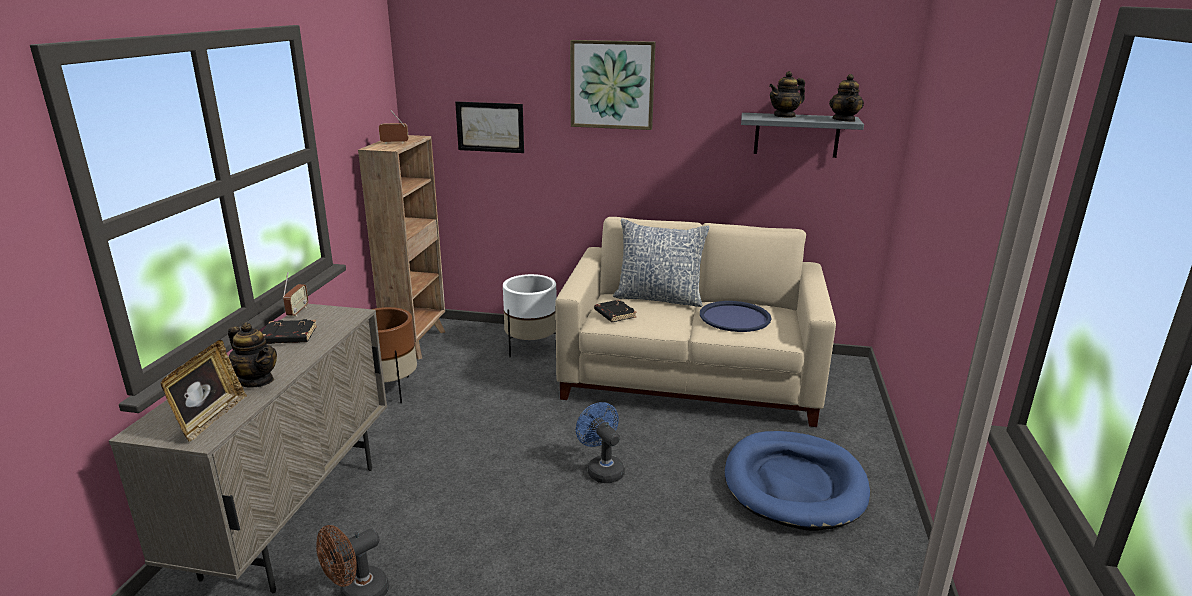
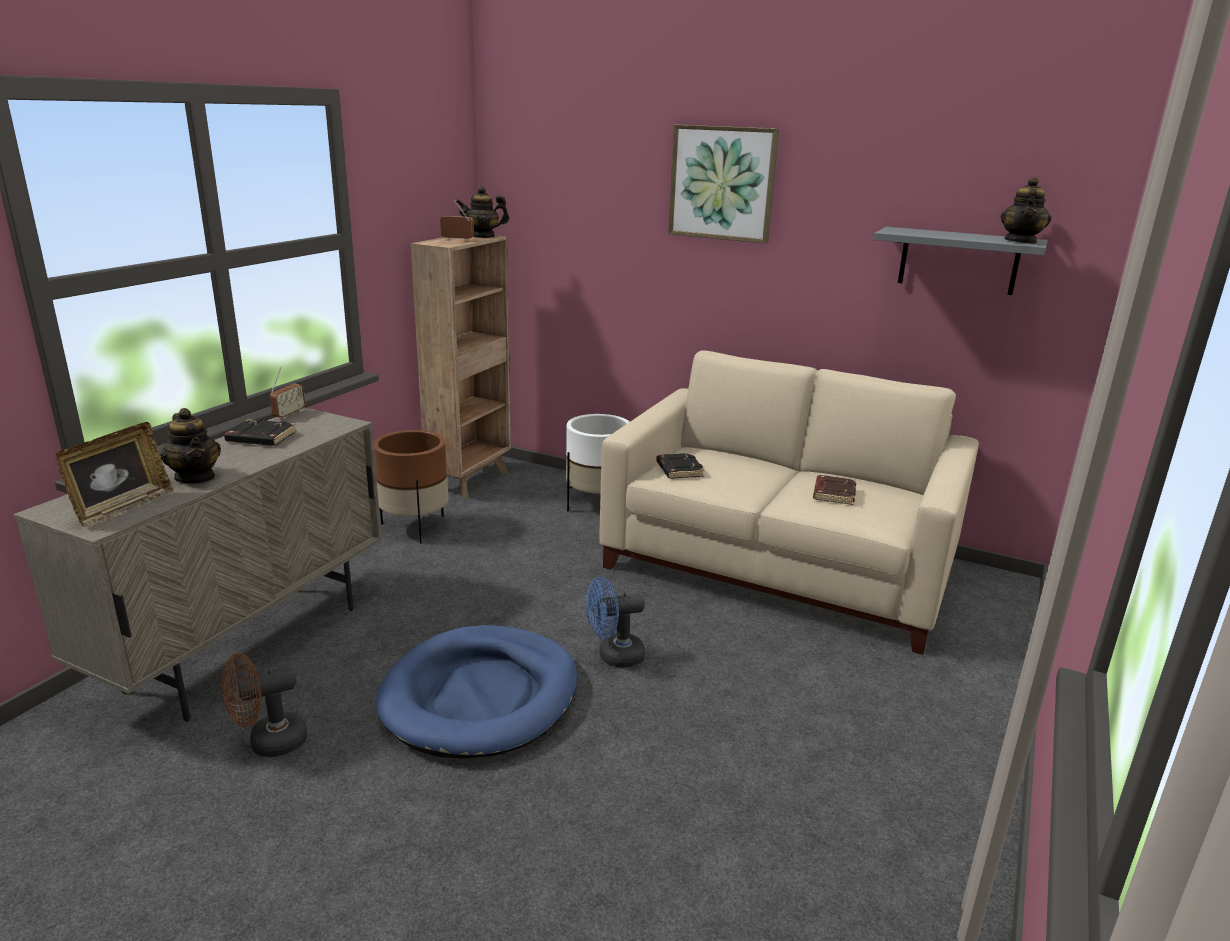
camera: 15 degrees right, 0 degrees up
picture [455,102,524,153] -> none
blue fan [576,402,625,483] -> blue fan turned 90 degrees counterclockwise [586,577,645,668]
pillow [613,218,710,307] -> none
blue tray [700,301,771,332] -> brown book [813,475,856,505]
blue dog bed [725,431,870,531] -> blue dog bed moved to [376,625,577,759]
teapot [769,71,805,118] -> teapot moved to [456,186,509,238]

